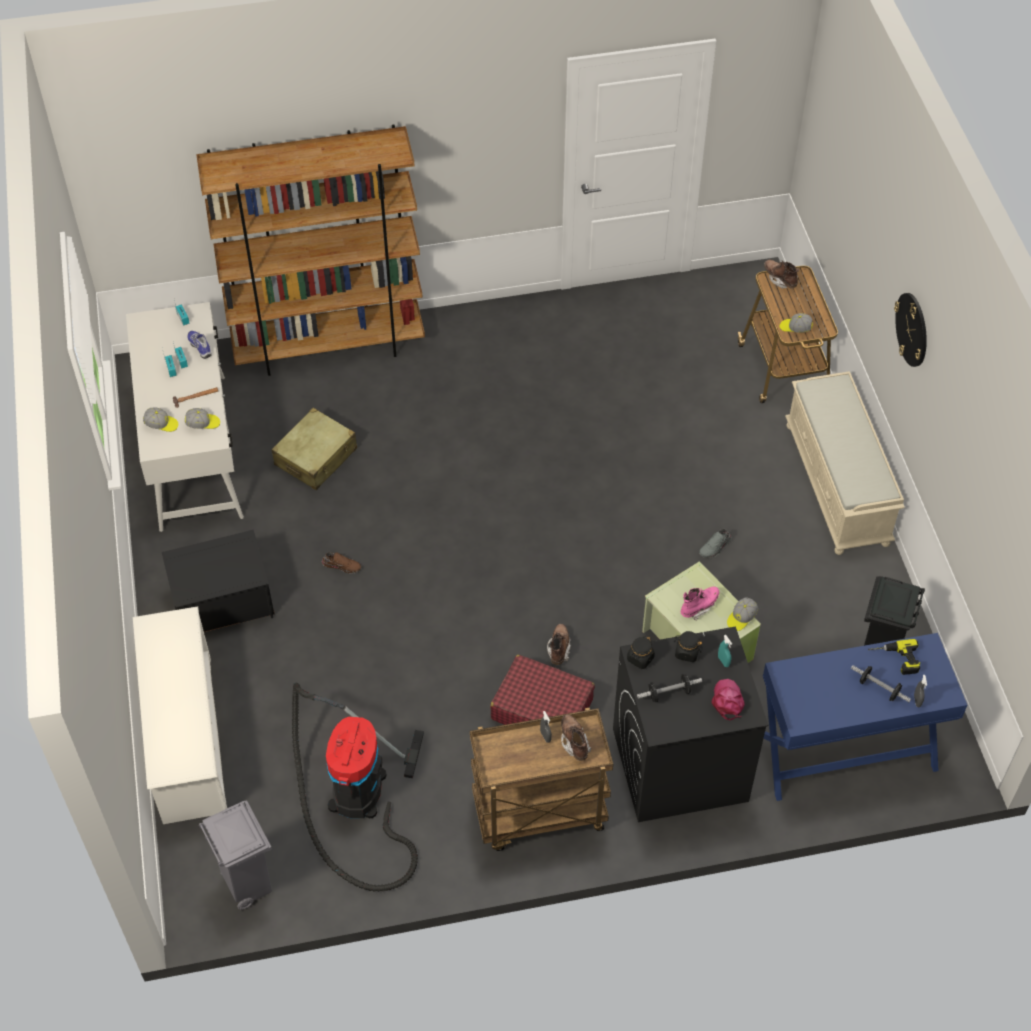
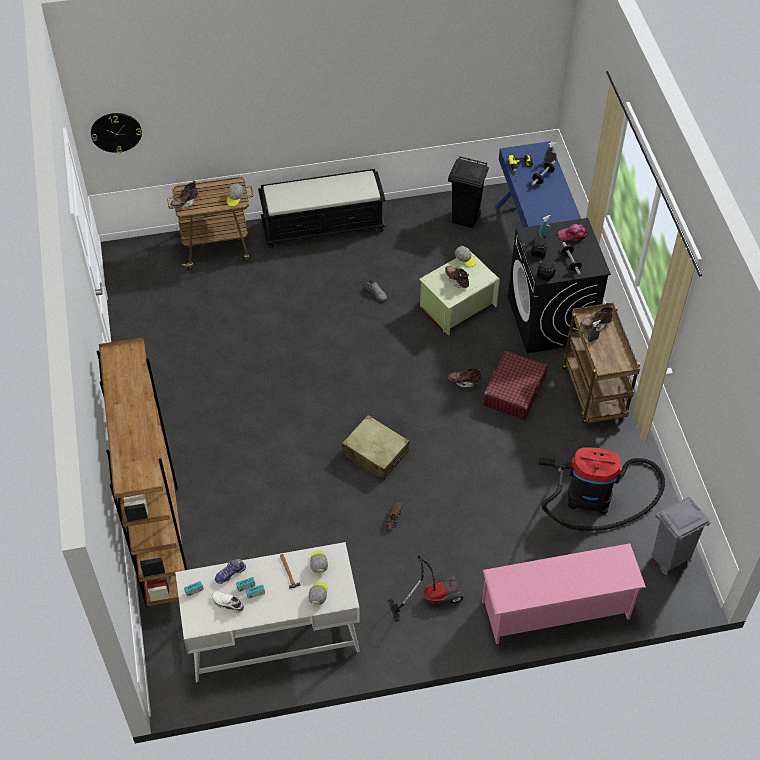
camera: 90 degrees left, 0 degrees up
white shoe rack [133,606,227,824] -> pink shoe rack [482,543,646,644]
black storage box [162,530,275,632] -> vacuum cleaner [388,555,464,622]
beige suitcase [271,408,357,490] -> beige suitcase moved to [342,415,410,480]
pink boot [681,587,719,620] -> brown boot [445,266,469,288]
beige bench [785,371,905,555] -> black bench [258,169,386,248]
wall clock [894,293,927,367] -> wall clock moved to [91,113,142,153]
none -> white shoe [212,591,244,613]

